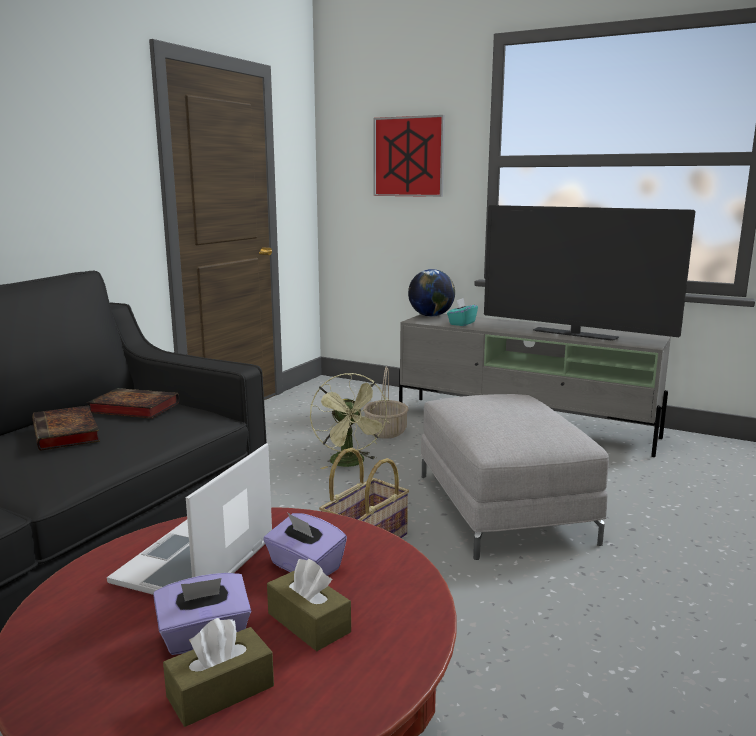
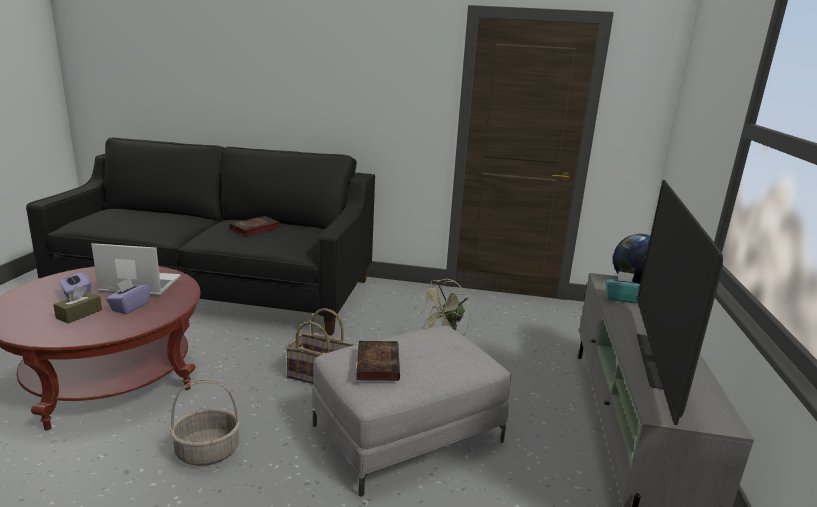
camera: 70 degrees right, 5 degrees up
book [87,388,179,419] -> book moved to [356,341,400,381]
brown tissue box [163,618,274,727] -> none
basket [363,367,408,439] -> basket moved to [170,379,240,466]
picture [373,115,445,197] -> none

